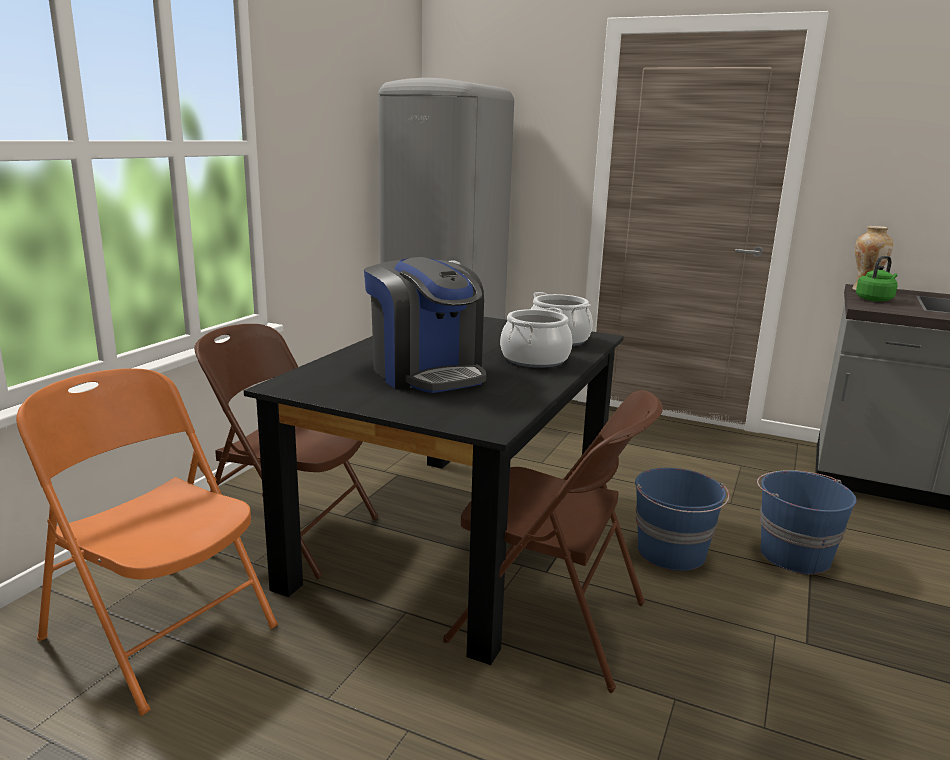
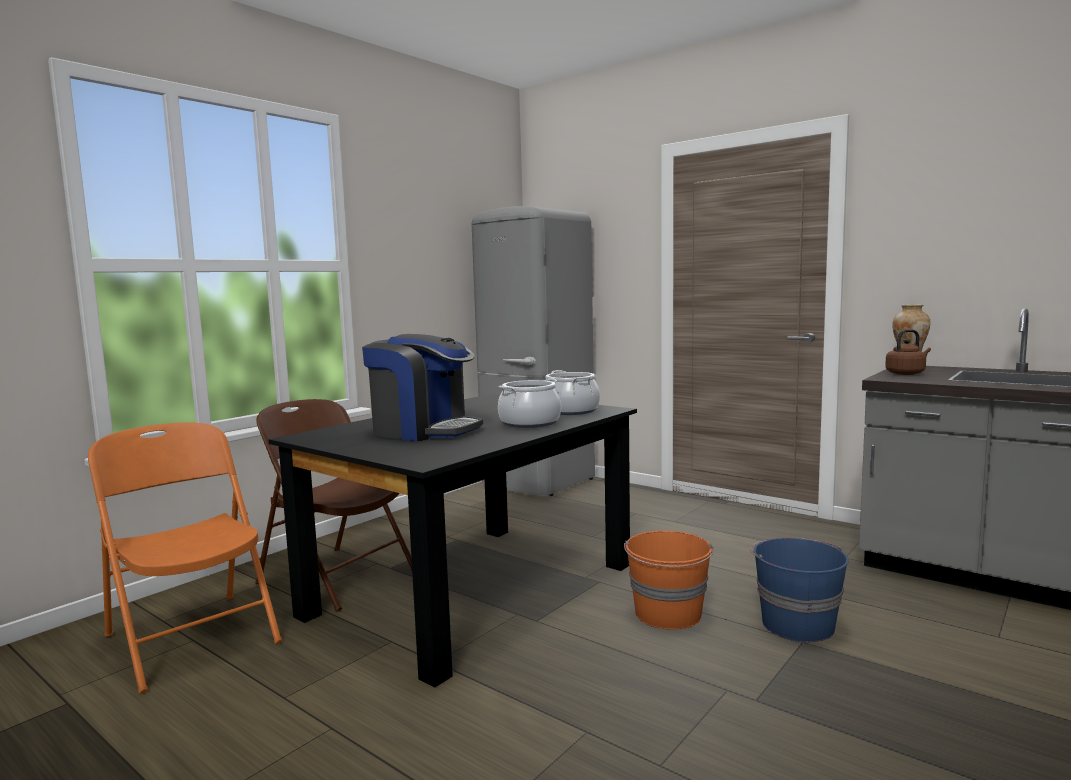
camera: 15 degrees right, 10 degrees down
coffee machine [364,257,486,393] -> coffee machine turned 45 degrees counterclockwise [362,334,483,441]
brown chair [443,390,663,693] -> none
blue bucket [635,468,729,571] -> orange bucket [624,531,714,630]
green kettle [856,256,898,302] -> brown kettle [885,329,931,375]

